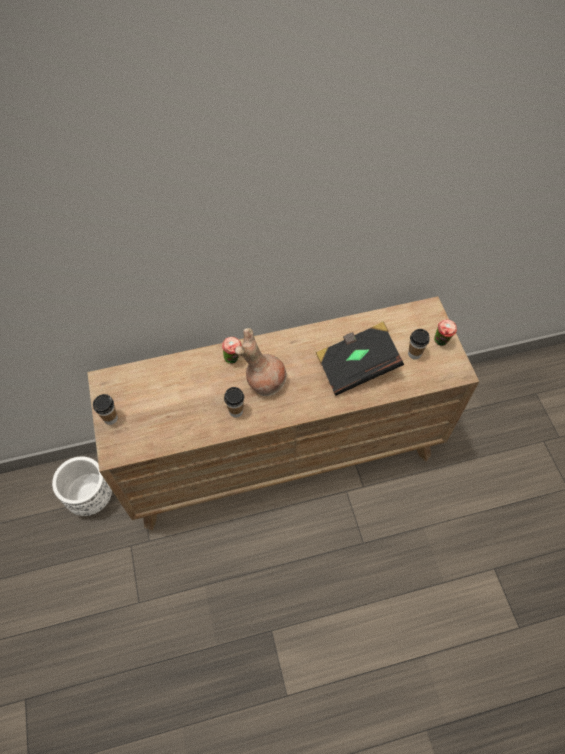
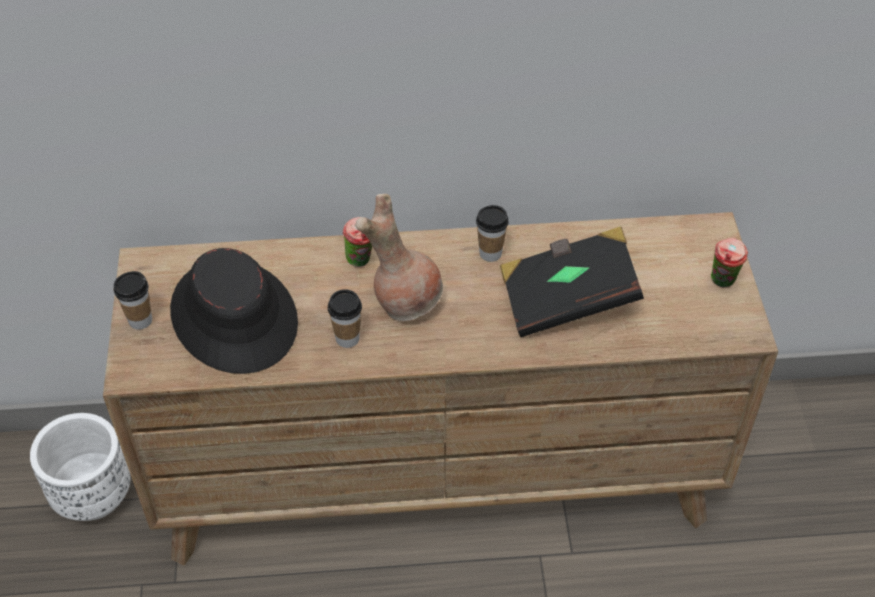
camera: 10 degrees right, 10 degrees down
cup [408,329,430,360] -> cup moved to [476,205,508,262]
none -> black hat [170,248,298,374]

